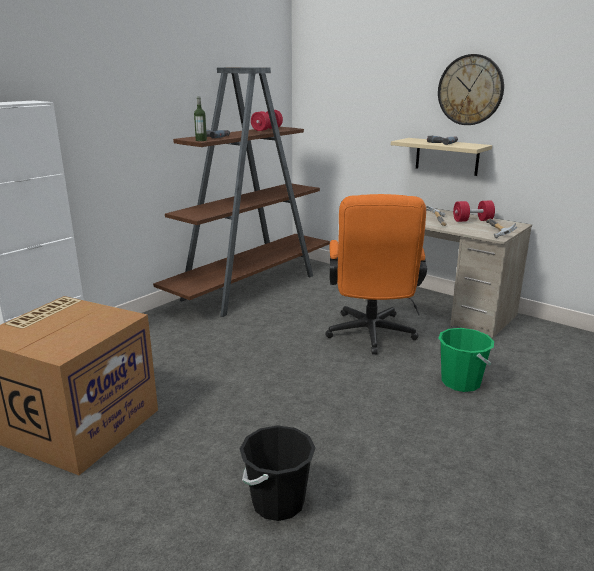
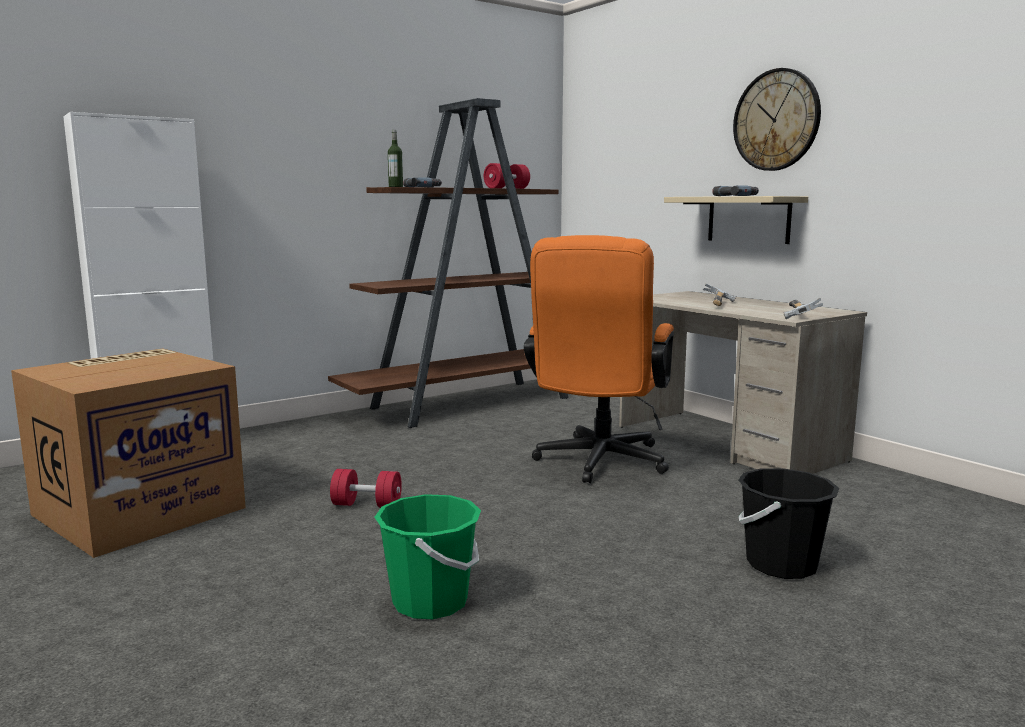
camera: 15 degrees right, 10 degrees down
black bucket [240,425,316,521] -> black bucket moved to [738,468,839,579]
green bucket [438,328,494,392] -> green bucket moved to [374,494,481,619]
red dumbbell [453,201,495,222] -> red dumbbell moved to [330,469,402,507]

